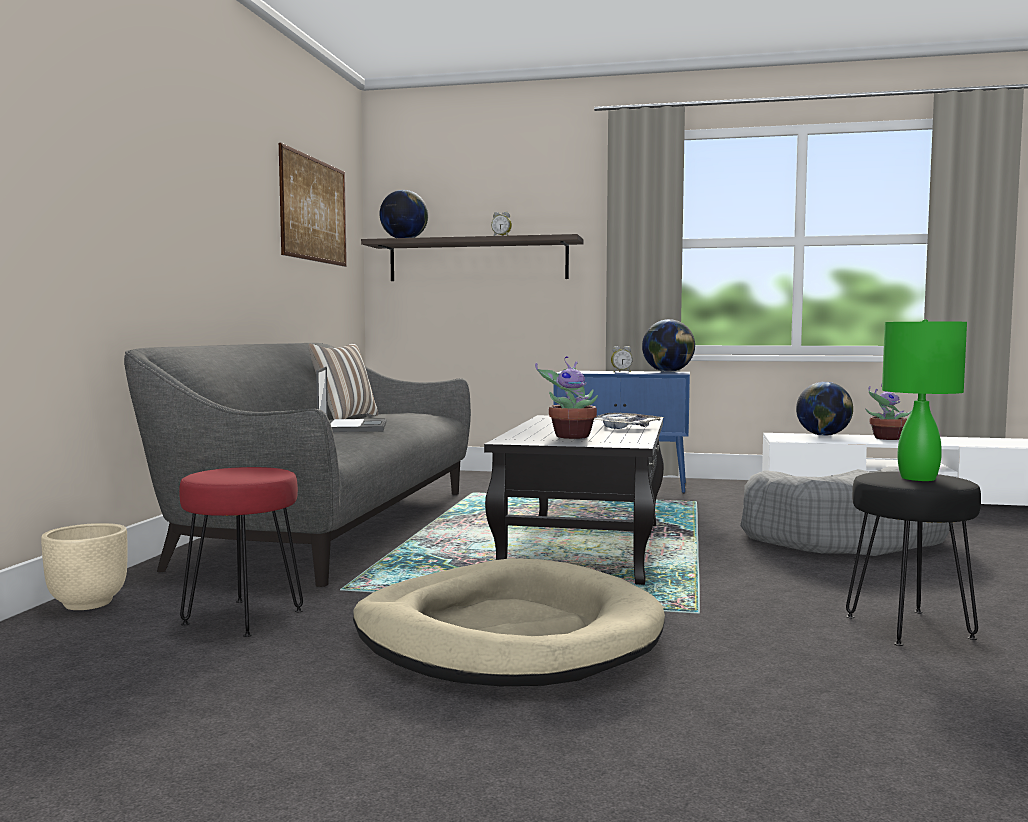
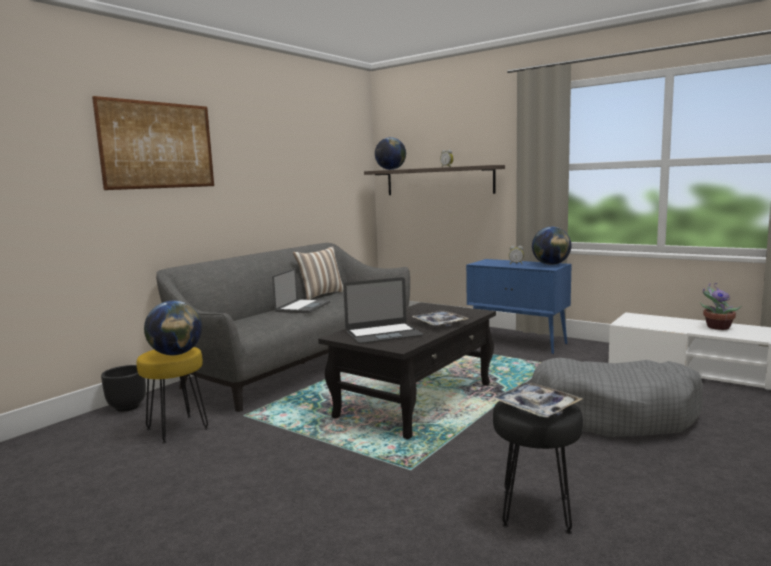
camera: 25 degrees right, 5 degrees up
beige planter [41,523,128,610] -> black planter [101,365,146,412]
red stool [179,467,303,637] -> yellow stool [137,347,209,443]
picture [279,143,347,267] -> picture moved to [92,96,214,190]
beige dog bed [353,558,665,686] -> none
potted plant [535,356,598,439] -> laptop [343,277,423,344]
globe [796,382,853,436] -> globe moved to [144,301,202,355]
green table lamp [882,319,967,481] -> tray [492,382,583,418]

